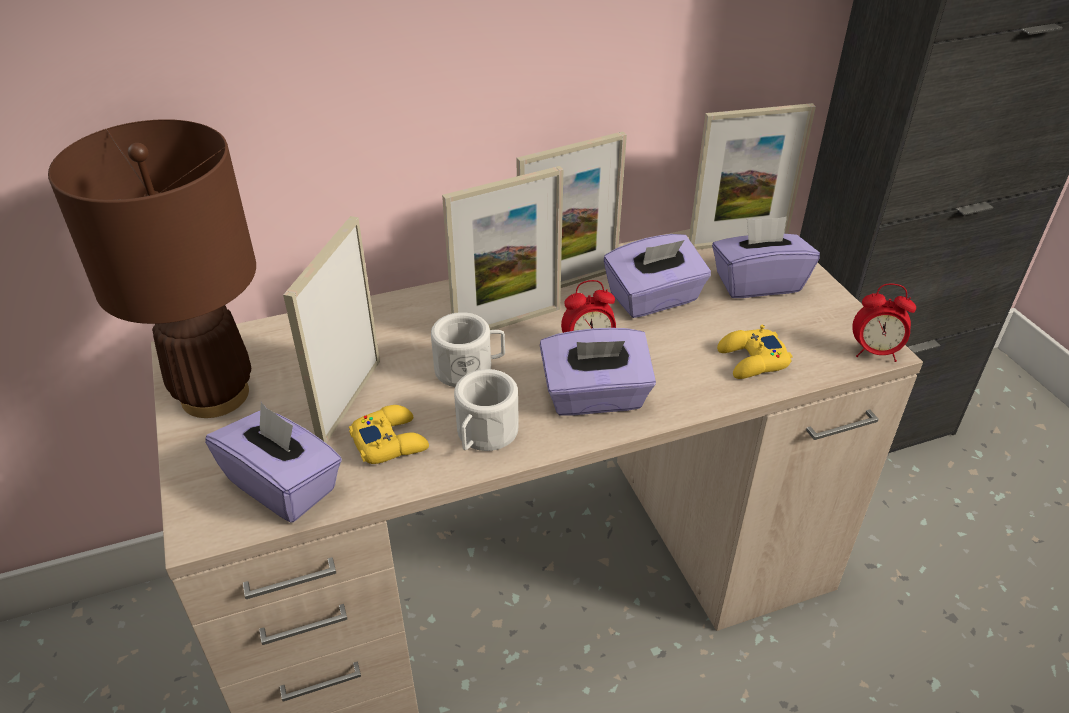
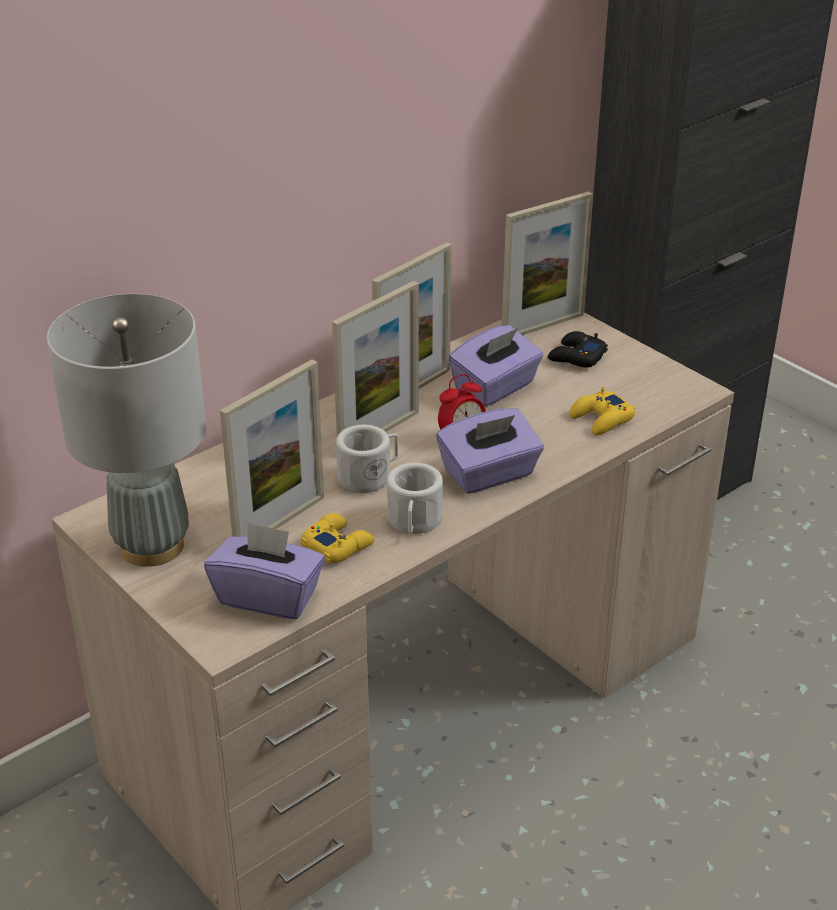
camera: 20 degrees left, 5 degrees down
brown table lamp [48,119,256,418] -> grey table lamp [47,294,206,567]
picture frame [283,216,380,443] -> picture frame turned 135 degrees counterclockwise [220,359,324,537]
purple tissue box [712,217,820,298] -> black game controller [548,331,608,368]
alarm clock [852,284,916,362] -> none

